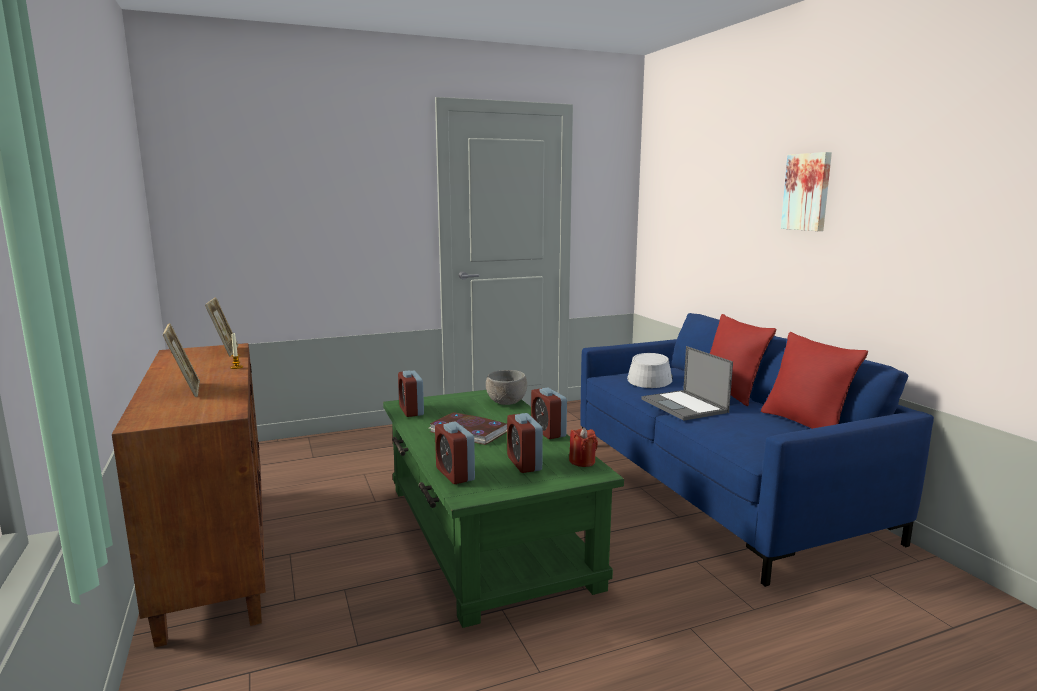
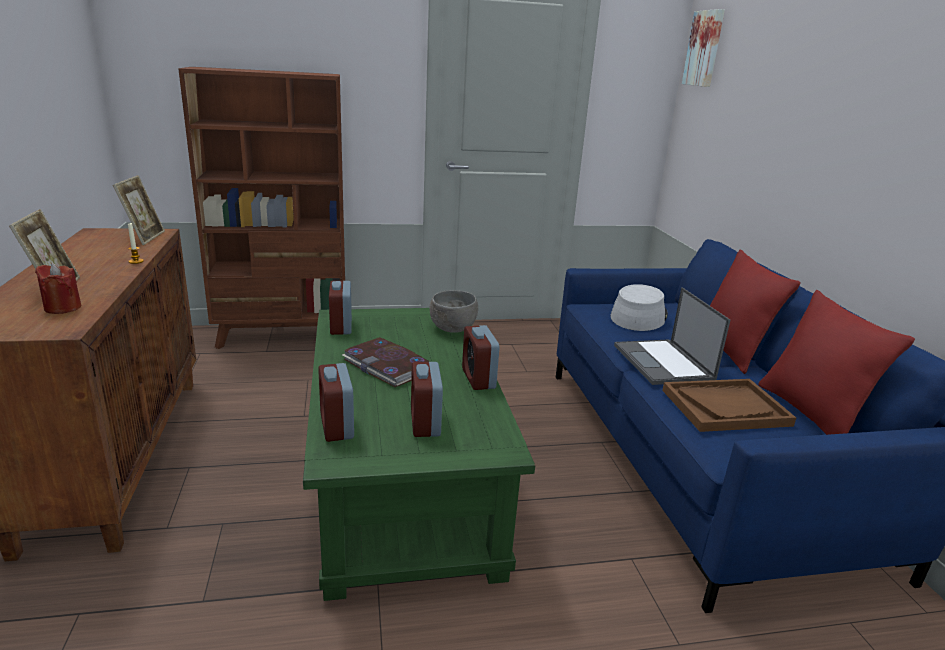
camera: 10 degrees right, 10 degrees up
red candle [569,427,598,467] -> red candle moved to [35,263,81,314]
picture [781,152,832,231] -> picture moved to [682,9,725,87]
none -> brown bookcase [178,67,345,349]
none -> brown tray [662,379,796,432]

